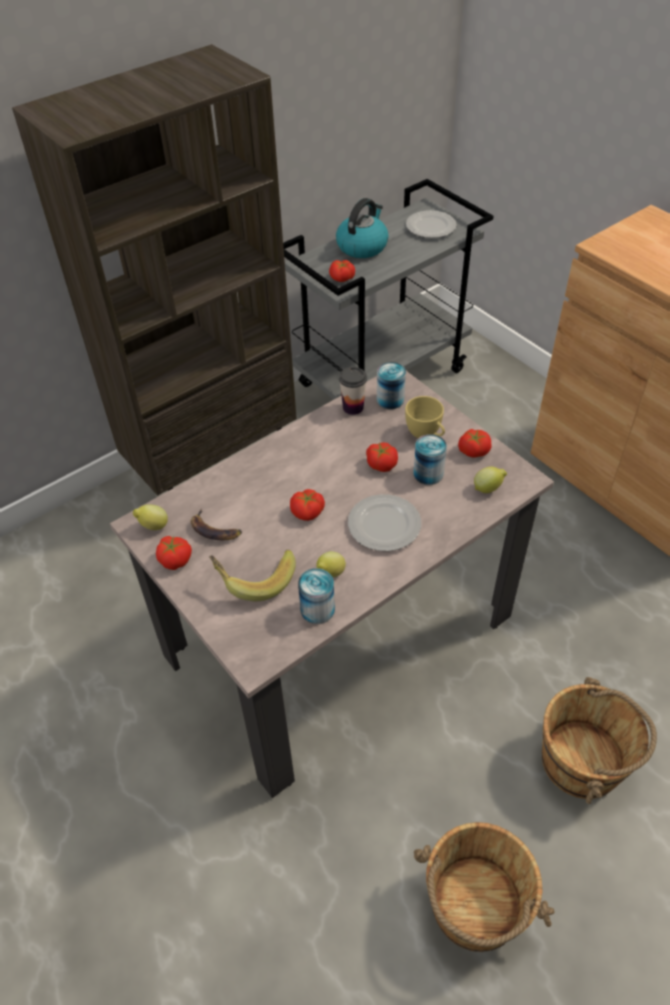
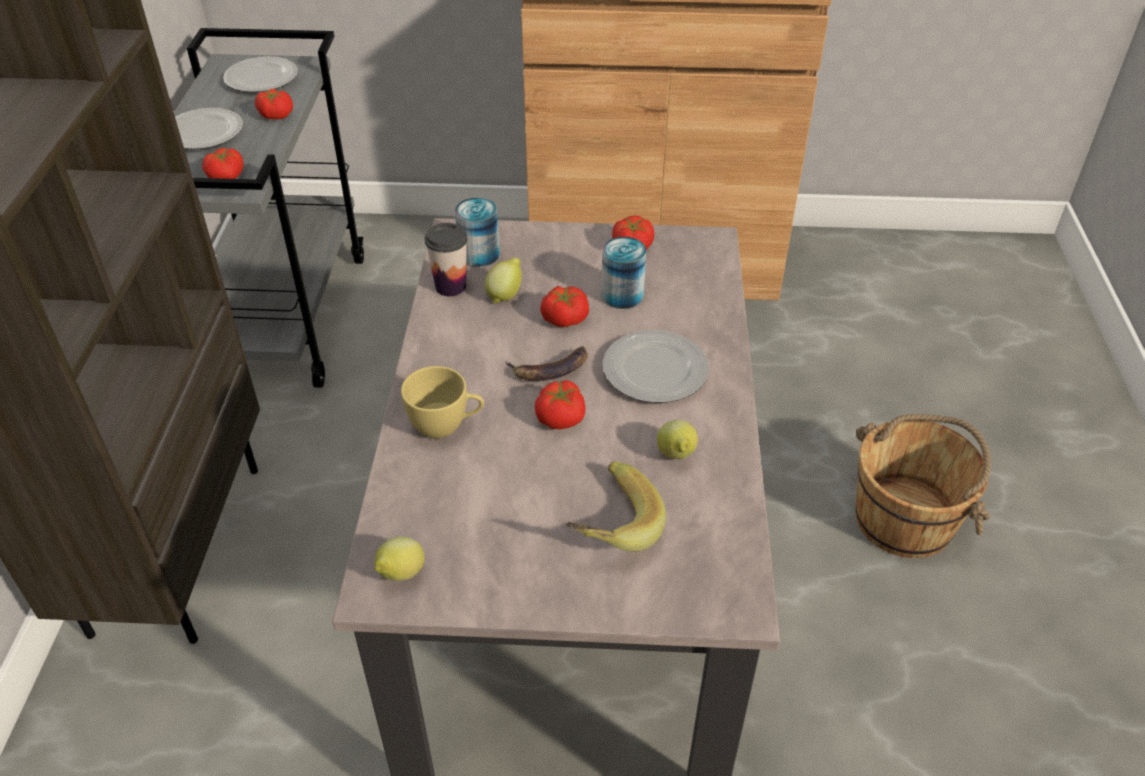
camera: 50 degrees left, 5 degrees down
tomato [156,536,192,570] -> tomato moved to [255,89,293,119]
banana [191,509,242,540] -> banana moved to [505,346,588,381]
can [298,568,335,624] -> none
kettle [336,198,389,258] -> plate [175,108,243,149]
yellow cup [405,396,445,438] -> yellow cup moved to [401,366,484,438]
brown bucket [414,822,555,952] -> none
lemon [474,467,507,493] -> lemon moved to [485,258,522,303]

